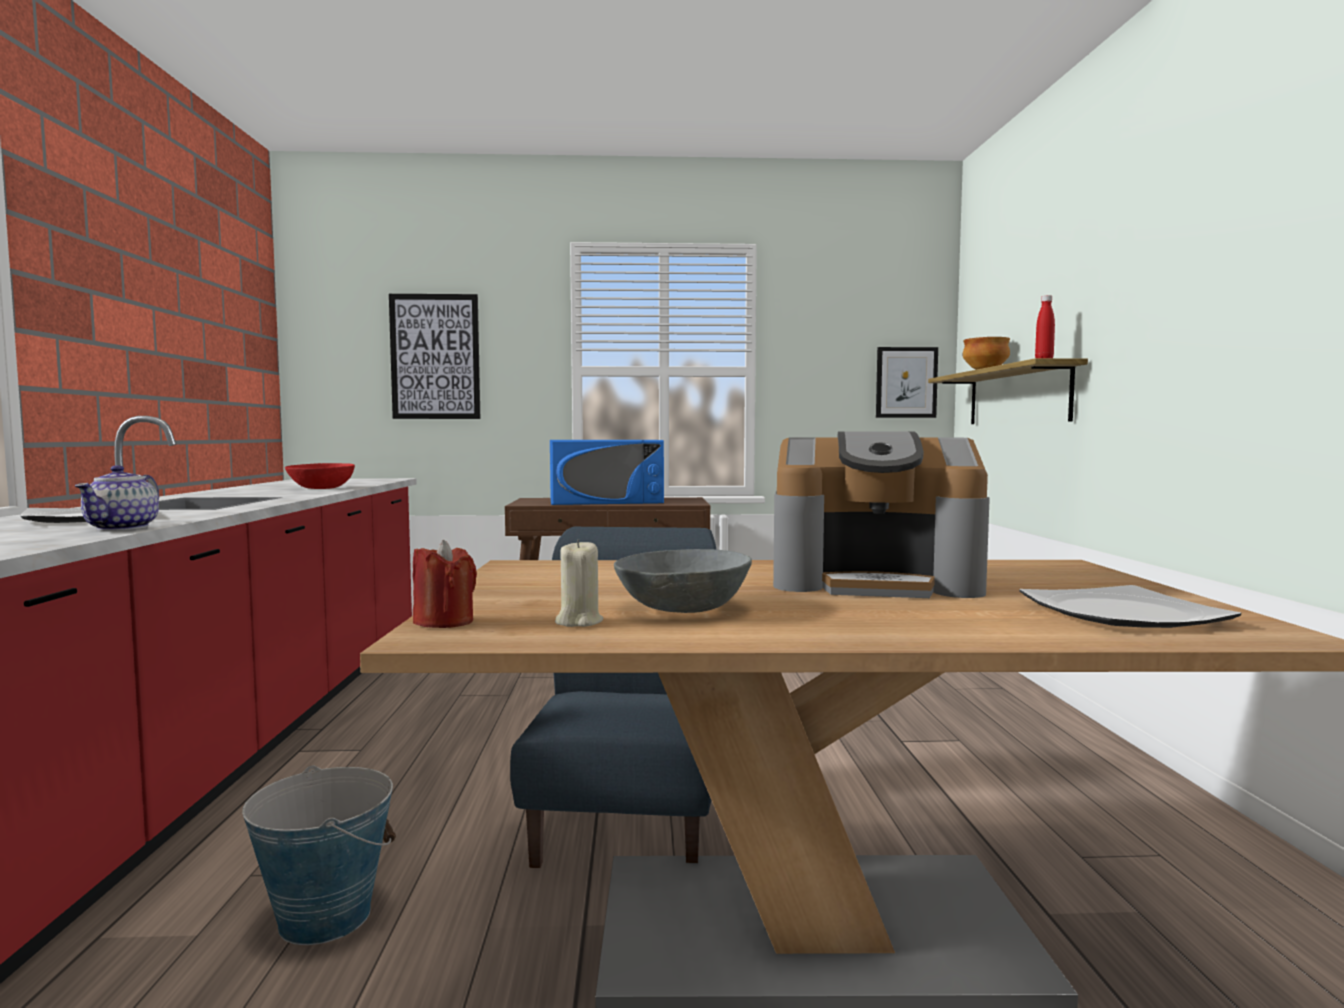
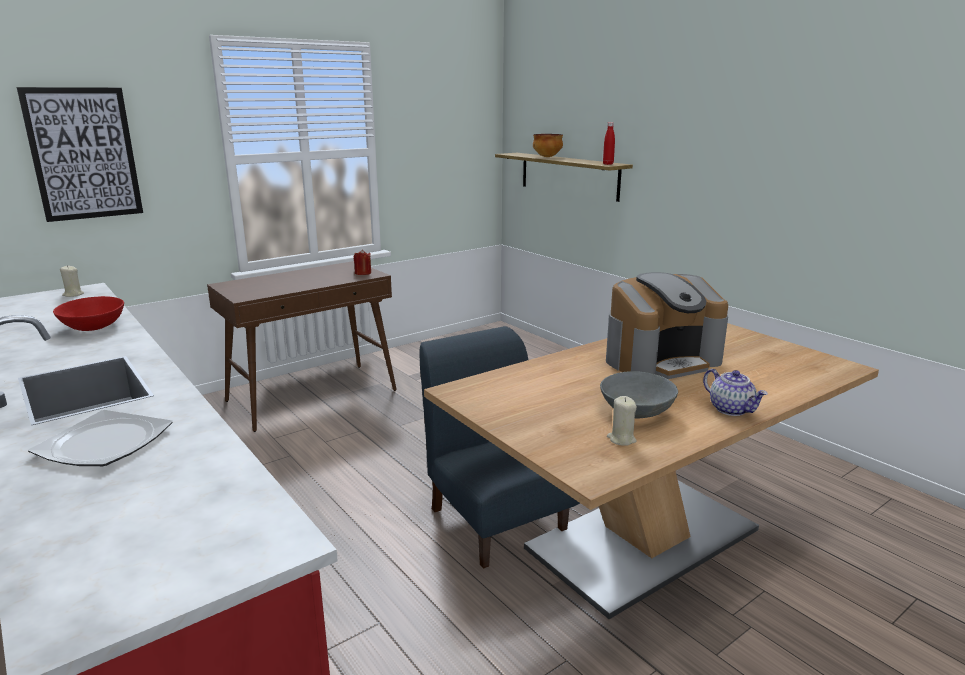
camera: 35 degrees left, 15 degrees up
teapot [75,465,159,531] -> teapot moved to [703,369,768,416]
bucket [242,765,396,945] -> none
red candle [413,540,477,628] -> red candle moved to [354,249,371,275]
blue microwave [550,440,664,505] -> none
picture [876,347,938,418] -> none
plate [1019,585,1241,628] -> none
none -> beige candle [60,265,84,297]

